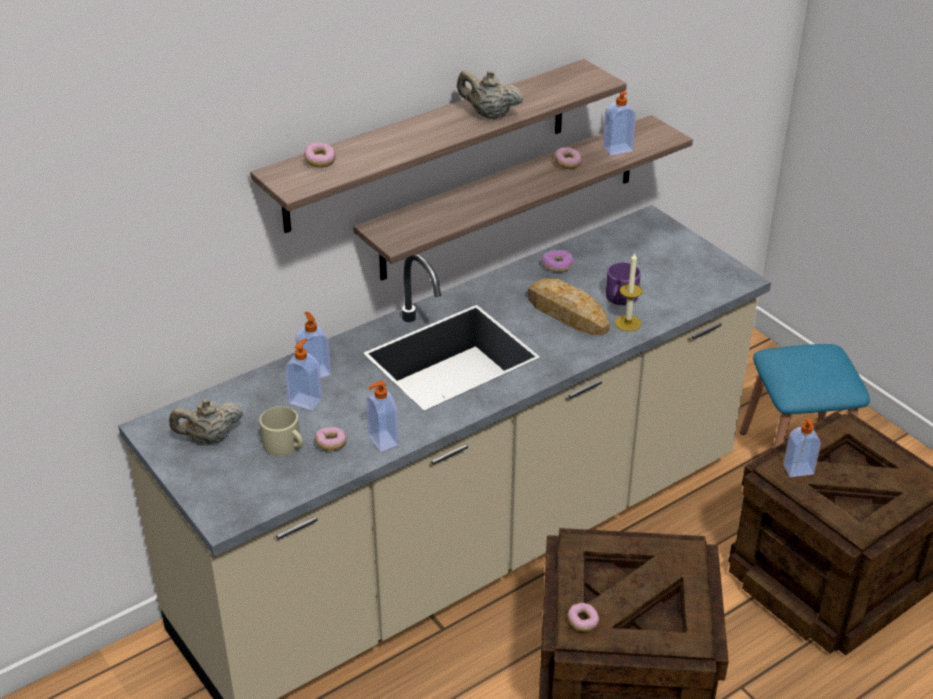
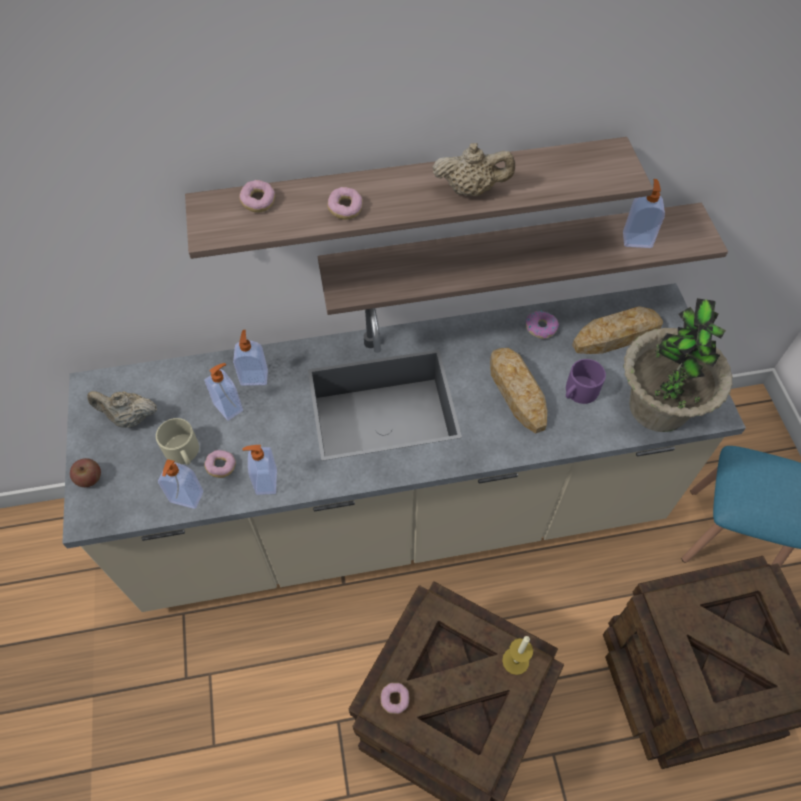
camera: 25 degrees right, 20 degrees up
beige teapot [457,70,523,119] -> beige teapot turned 135 degrees clockwise [432,143,515,196]
donut [554,147,582,169] -> donut moved to [327,187,363,219]
candle [615,252,643,331] -> candle moved to [502,636,533,675]
soap dispenser [783,418,821,477] -> soap dispenser moved to [158,459,204,509]
none -> apple [70,458,101,487]
none -> bread [572,306,663,354]
none -> potted plant [623,298,733,432]

